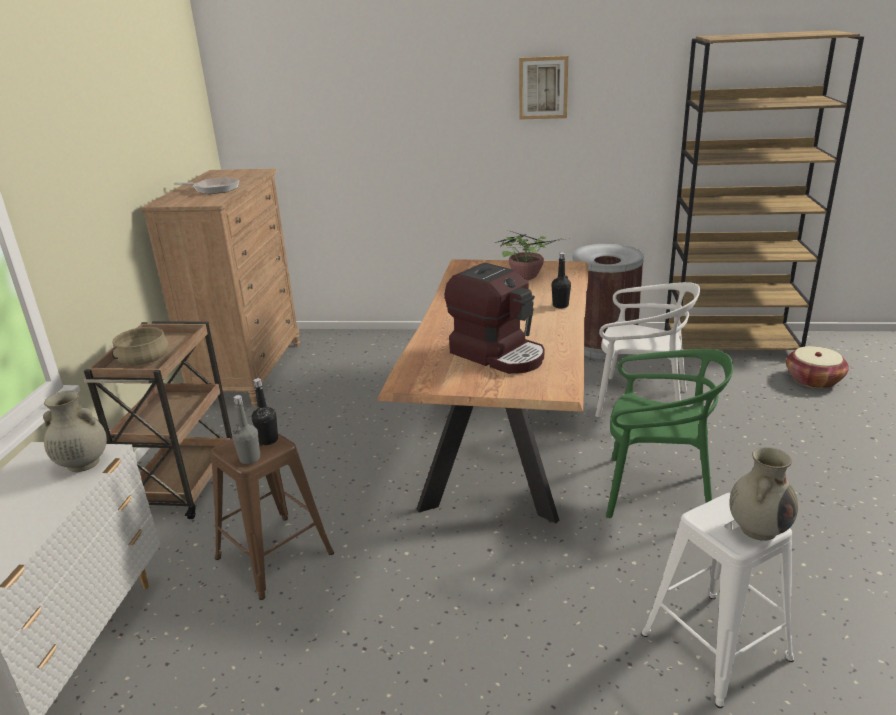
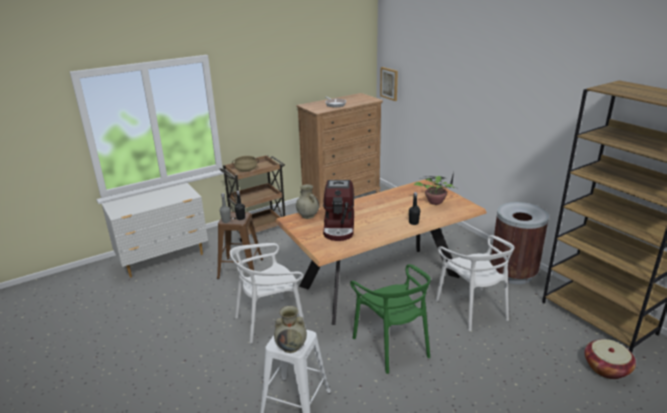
camera: 50 degrees right, 0 degrees up
beige vase [43,391,107,472] -> beige vase moved to [296,184,319,219]
picture [519,56,568,120] -> picture moved to [380,67,398,101]
none -> white chair [229,243,306,344]

